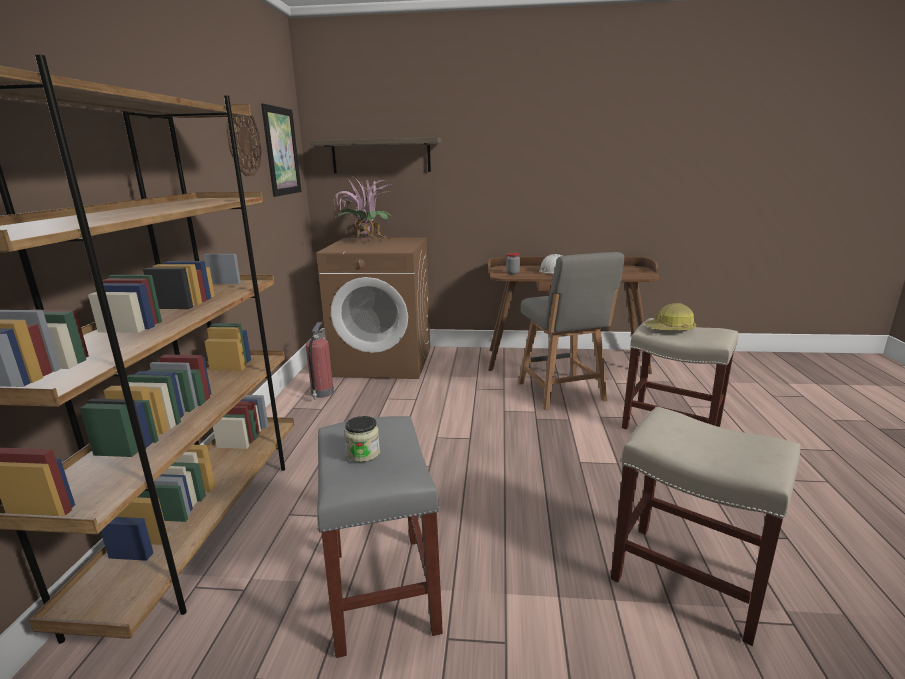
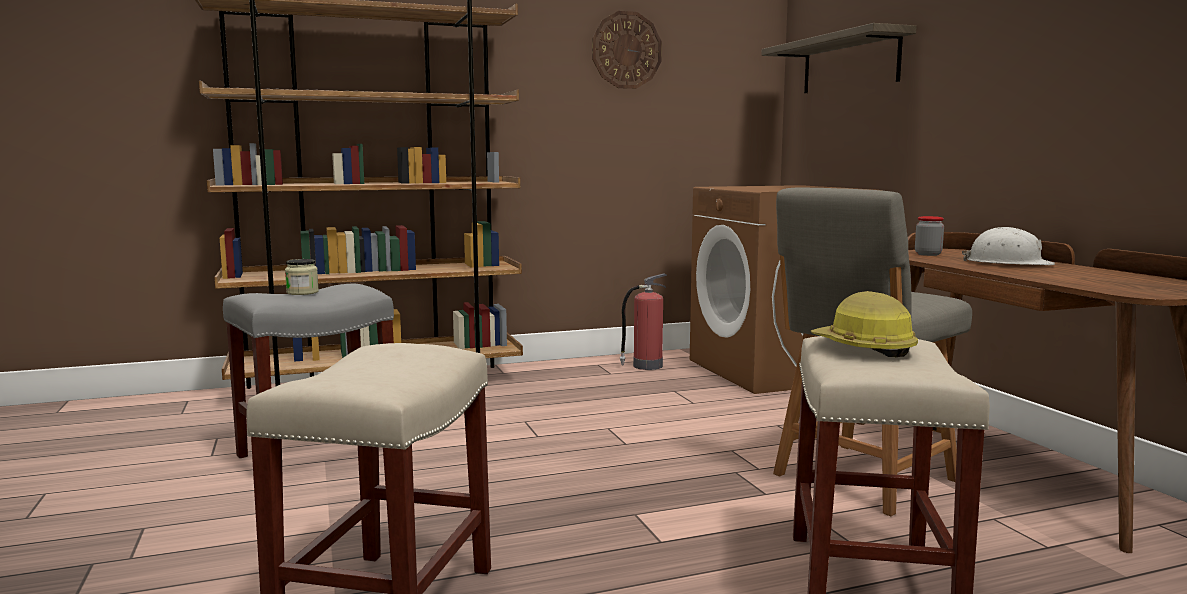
camera: 65 degrees right, 10 degrees down
picture [261,103,301,197] -> none
potted plant [334,177,392,238] -> none

